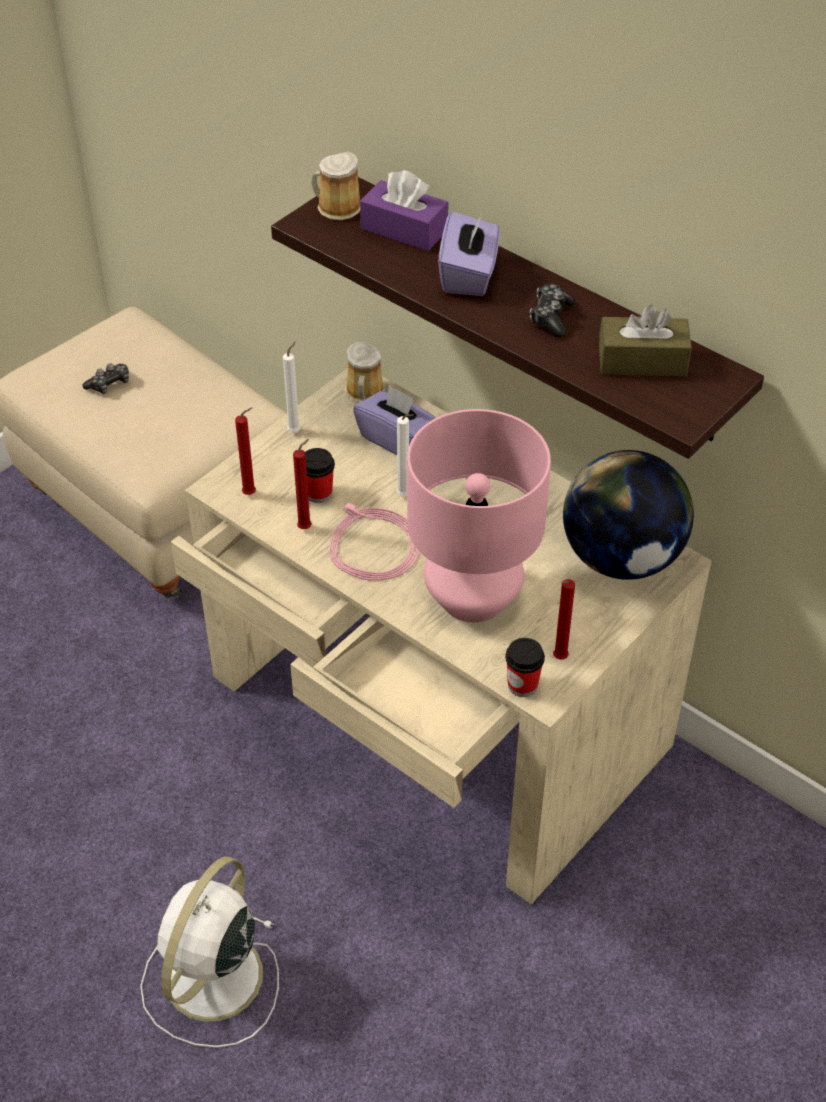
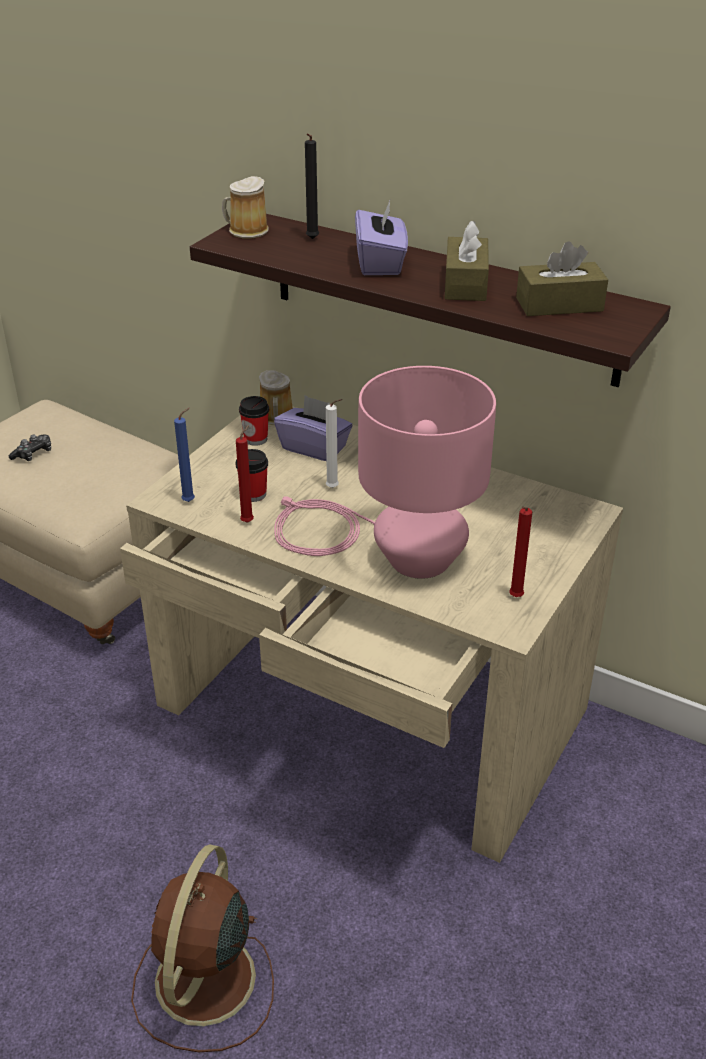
camera: 10 degrees left, 10 degrees down
white fan [140,857,279,1048] -> brown fan [131,844,274,1052]
red candle [235,407,256,495] -> blue candle [174,408,195,502]
white candle [283,342,300,432] -> none
purple tissue box [360,170,448,251] -> black candle [305,133,319,239]
cup [505,638,545,697] -> cup moved to [239,396,269,446]
game controller [530,284,576,338] -> brown tissue box [445,221,489,301]
globe [563,450,694,580] -> none

